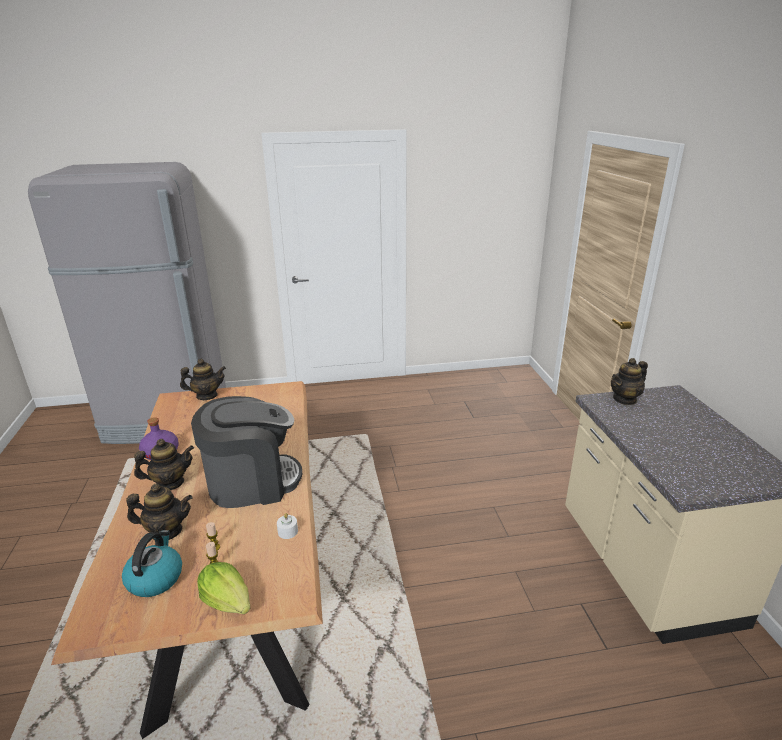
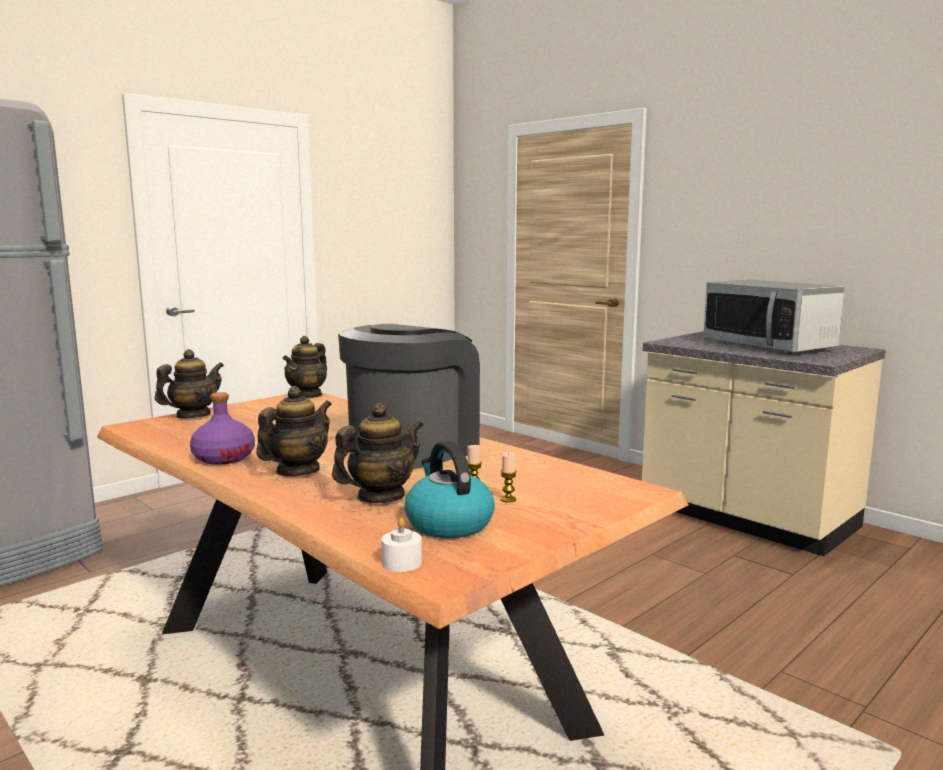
camera: 35 degrees left, 15 degrees down
lettuce [197,562,250,614] -> none
white candle [277,513,298,539] -> white candle moved to [381,517,422,572]
teapot [611,358,648,405] -> teapot moved to [283,336,327,398]
none -> microwave [703,280,845,354]

